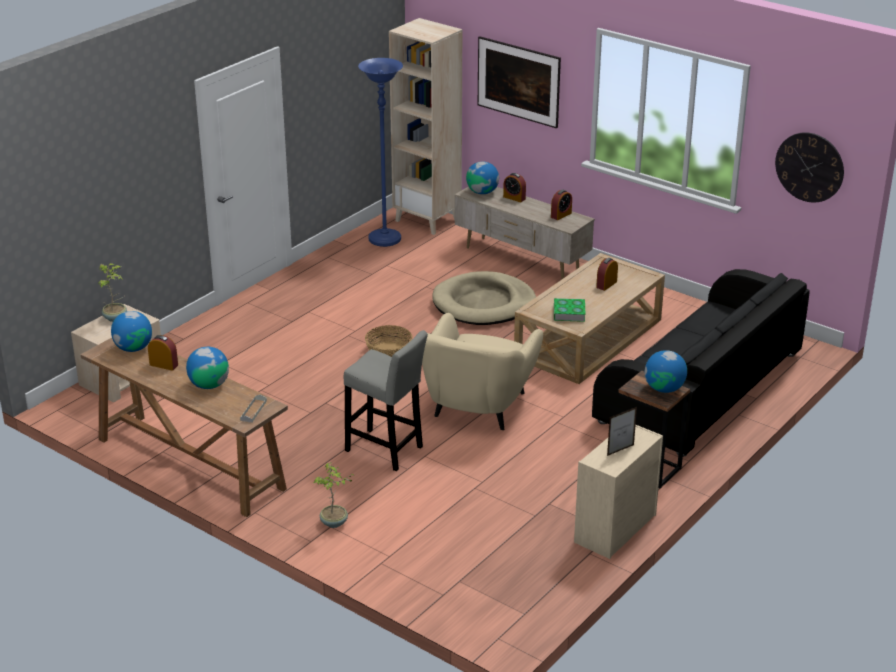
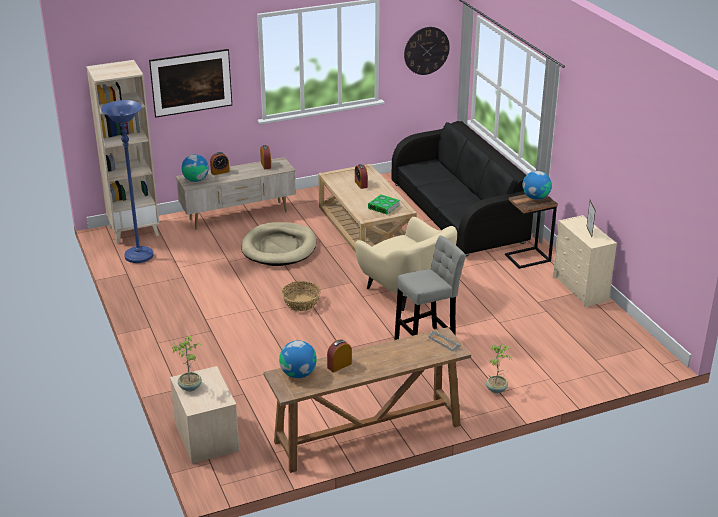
camera: 60 degrees left, 0 degrees up
globe [186,347,229,389] -> none

